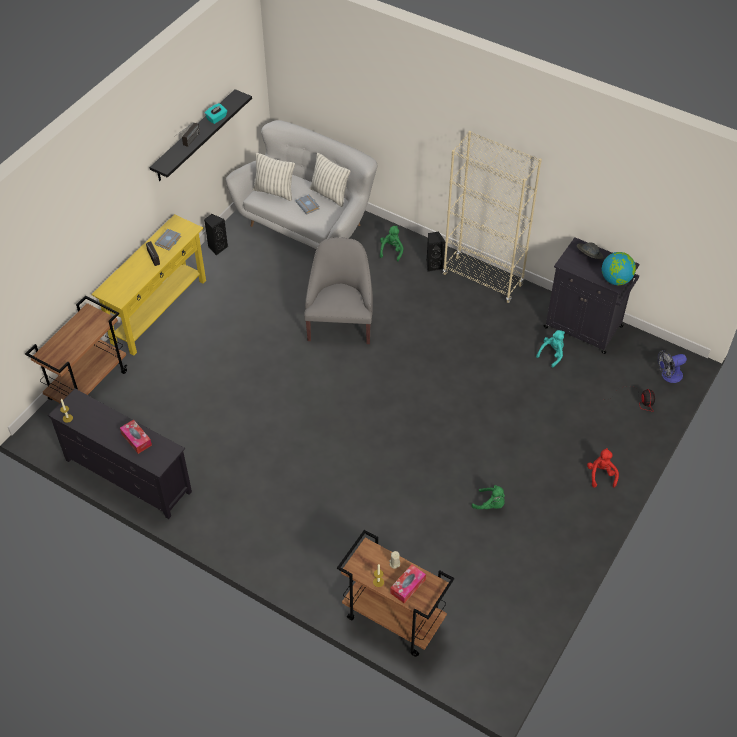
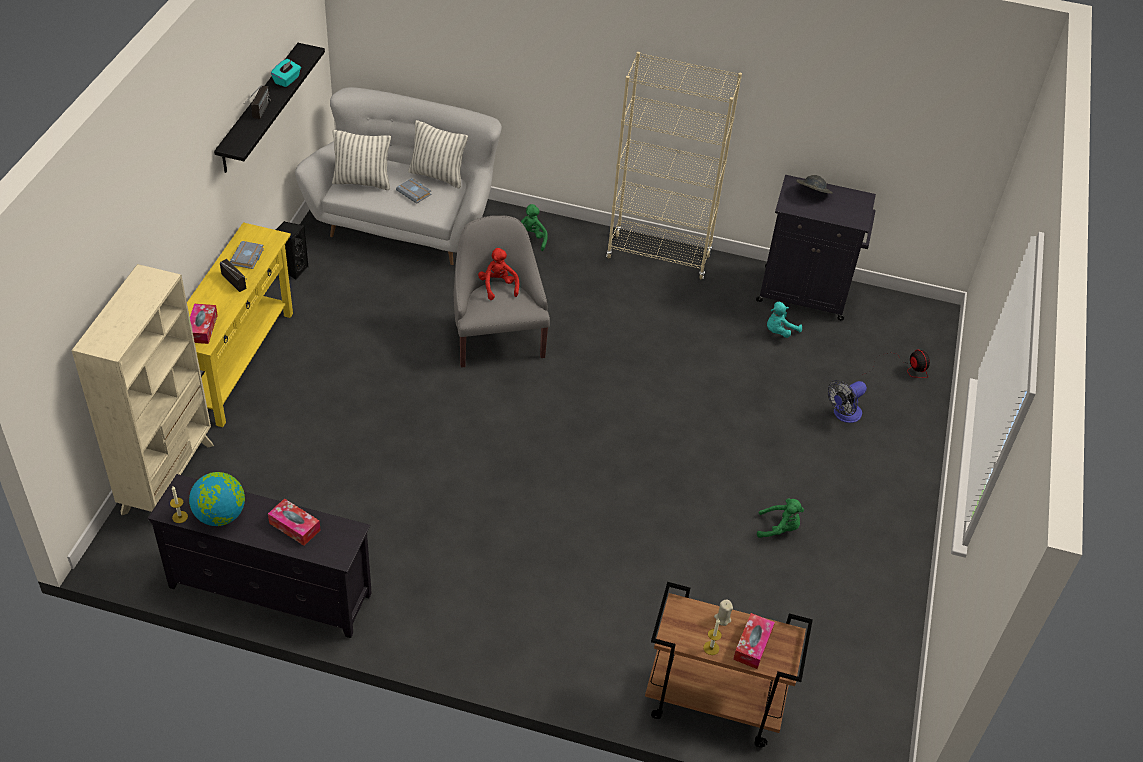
camera: 20 degrees left, 5 degrees down
brown cart [25,296,128,403] -> beige bookcase [72,264,214,515]
black speaker [426,231,445,272] -> none
turquoise plush toy [536,330,565,368] -> turquoise plush toy turned 150 degrees counterclockwise [767,302,802,338]
red plush toy [587,448,619,488] -> red plush toy moved to [478,248,519,300]
globe [602,252,636,285] -> globe moved to [189,472,245,526]
fan [657,350,687,383] -> fan moved to [828,380,867,423]
none -> tissue box [190,304,218,344]

